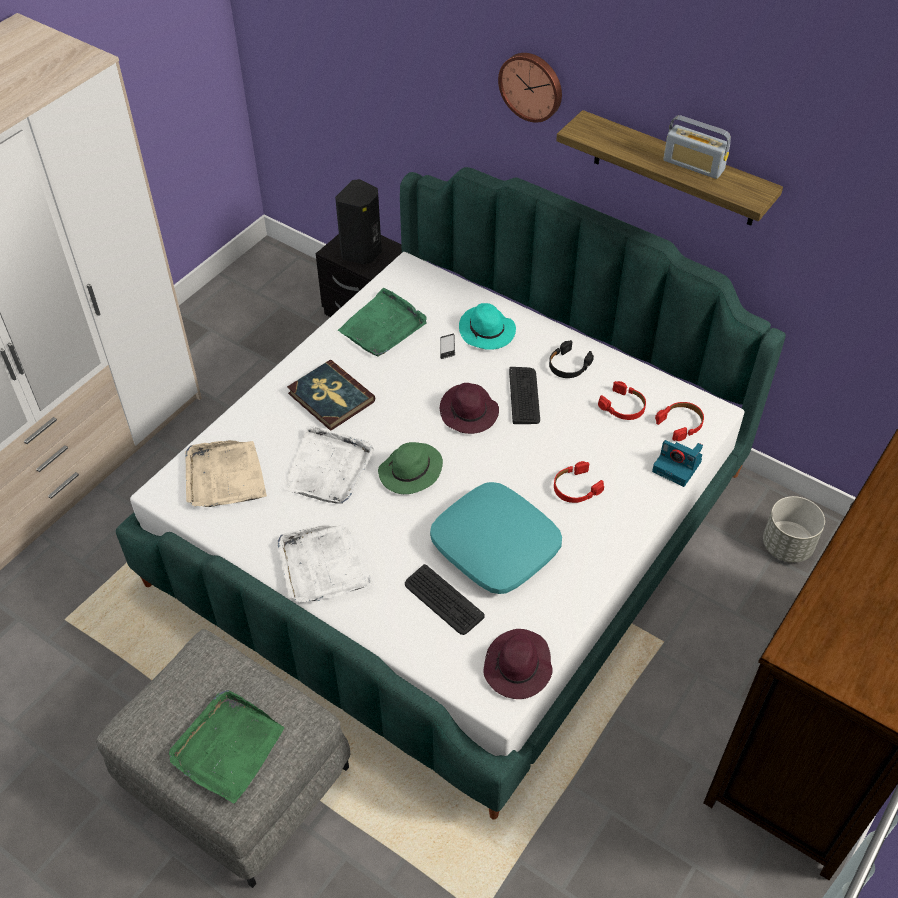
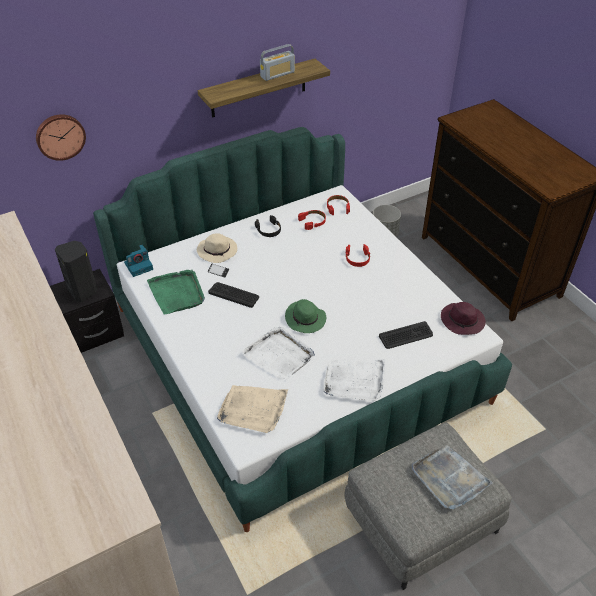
camera: 65 degrees left, 5 degrees down
green tray [169,690,284,803] -> grey tray [412,445,493,509]
book [287,360,375,431] -> none
turquoise pillow [430,482,562,594] -> none
purple hat [440,383,499,434] -> none
turquoise hat [459,303,516,350] -> beige hat [197,233,237,263]
wall clock [498,53,562,123] -> wall clock moved to [36,114,86,161]
keyboard [509,367,540,424] -> keyboard moved to [208,282,259,308]
camera [652,440,703,487] -> camera moved to [124,245,153,277]

